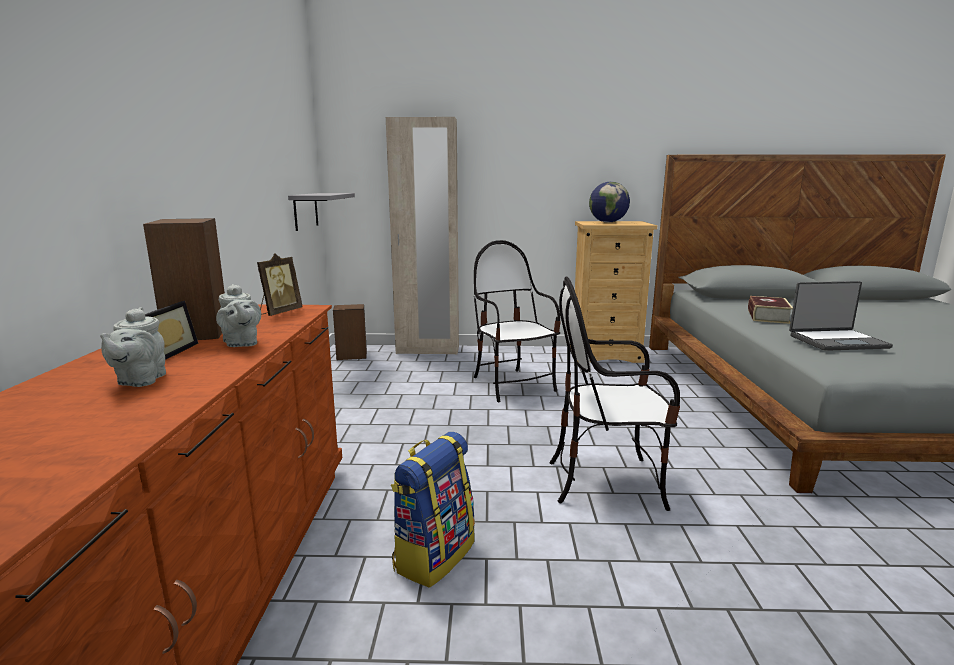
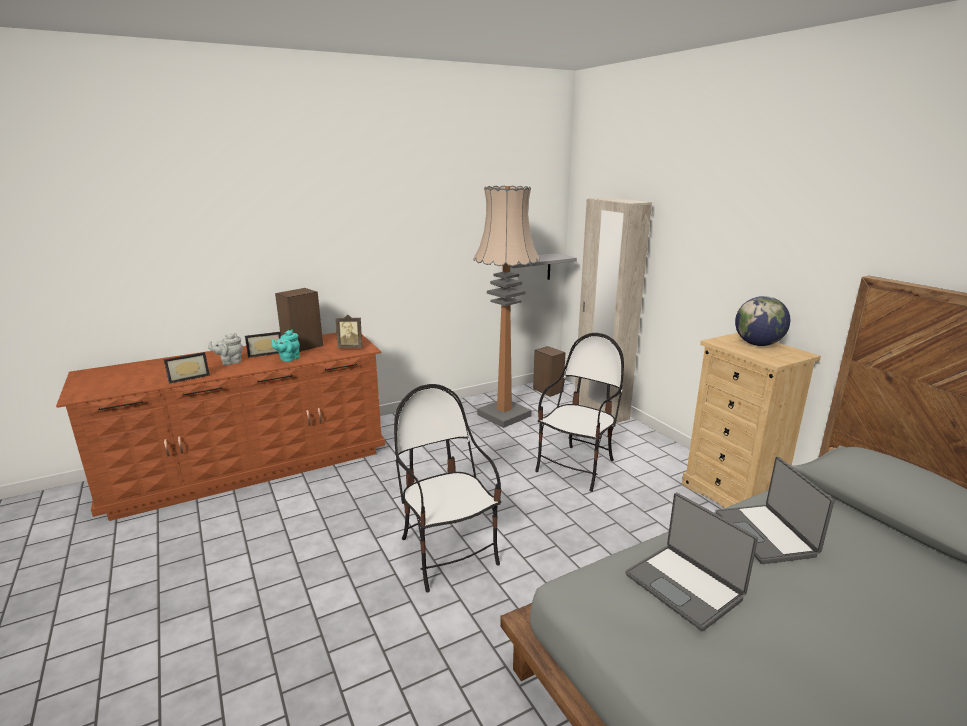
camera: 60 degrees right, 5 degrees up
grey teapot [216,284,261,347] -> turquoise teapot [272,329,300,362]
backpack [391,432,475,588] -> none
book [748,296,793,324] -> laptop [715,457,834,564]
none -> picture frame [164,352,210,384]
none -> floor lamp [474,186,540,428]

